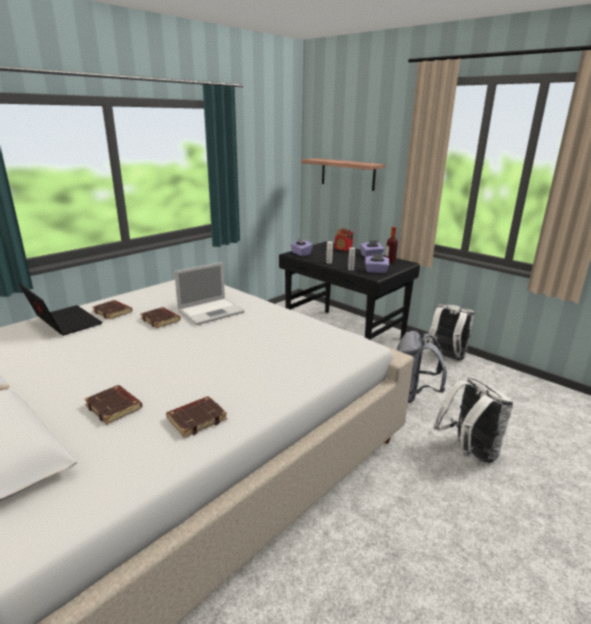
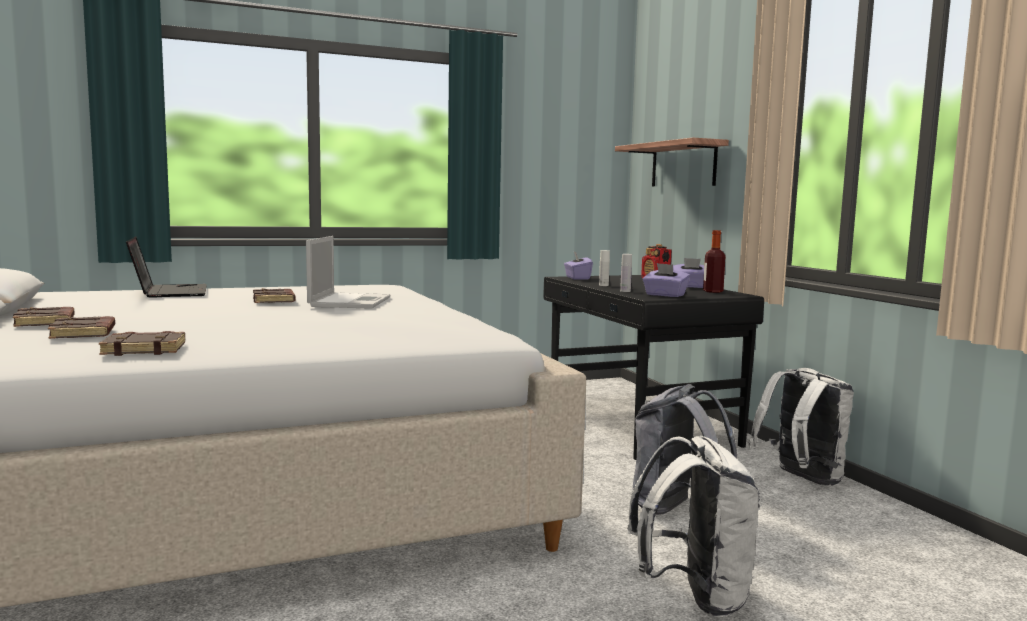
camera: 25 degrees right, 15 degrees down
brown book [92,300,132,320] -> brown book moved to [13,307,75,327]
laptop [174,262,245,325] -> laptop turned 75 degrees counterclockwise [306,236,390,309]

